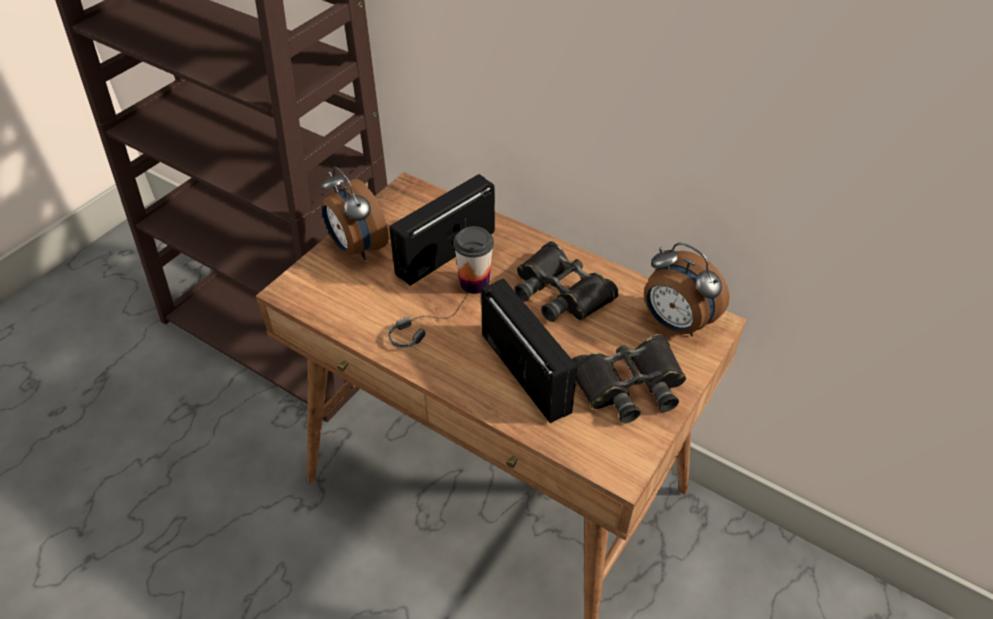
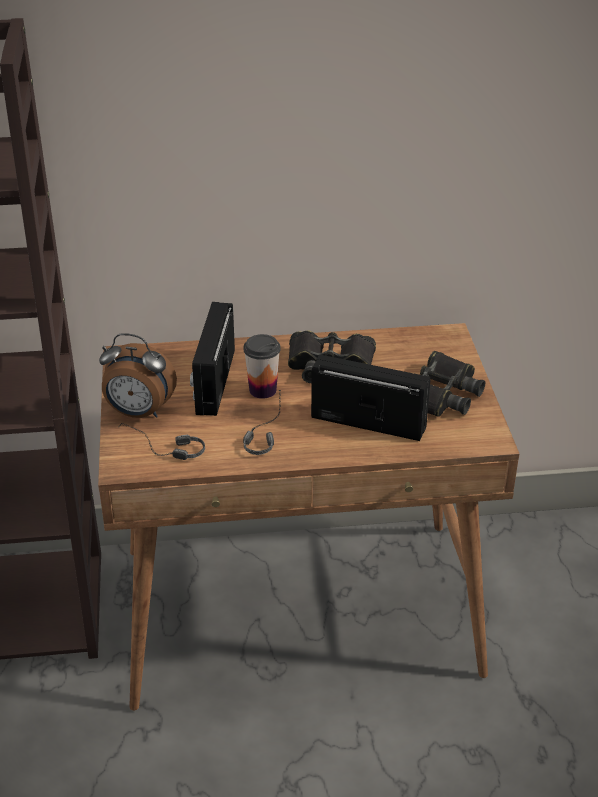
camera: 40 degrees left, 10 degrees down
alarm clock [644,243,730,336] -> none
none -> headphones [119,423,205,460]

